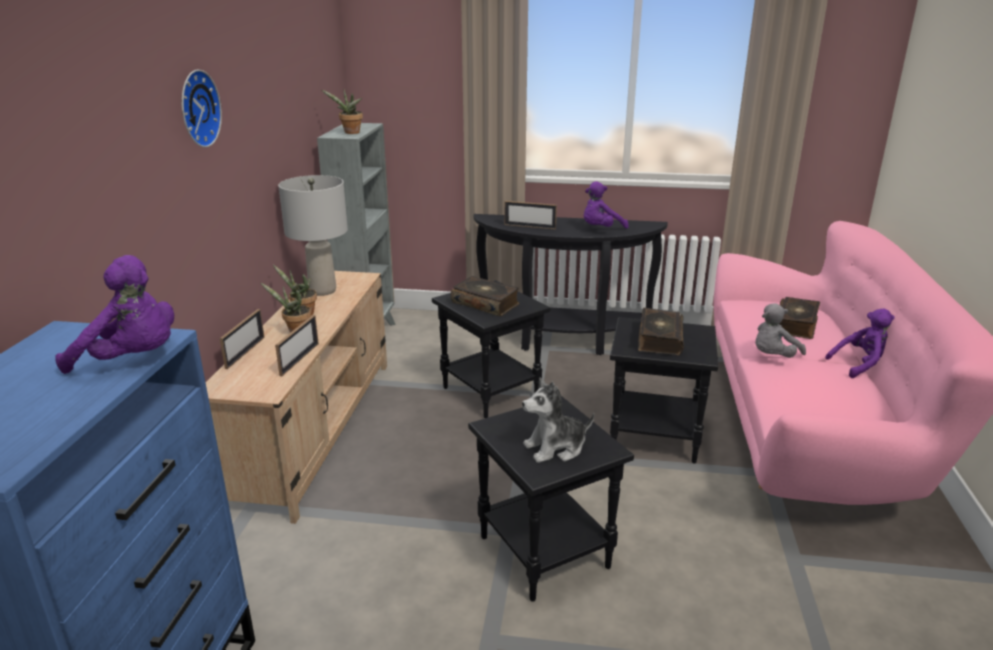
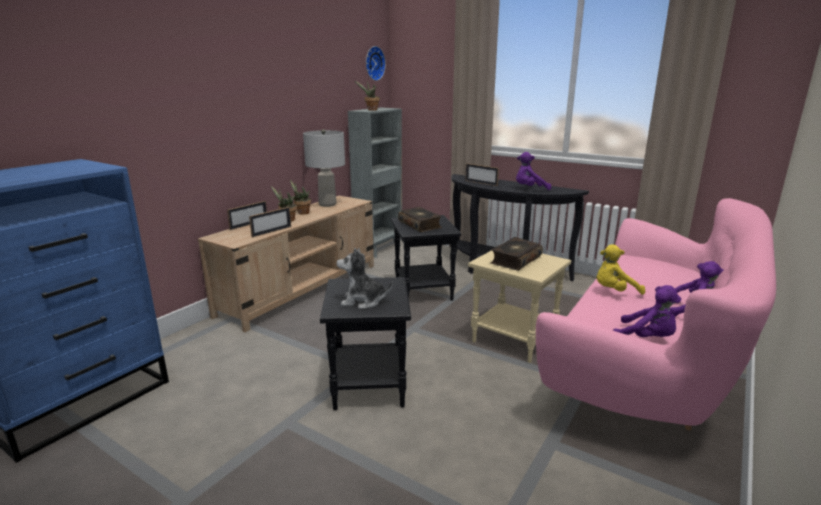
camera: 25 degrees right, 5 degrees down
purple plush toy [55,255,174,374] -> purple plush toy moved to [613,285,681,337]
wall clock [182,69,222,148] -> wall clock moved to [366,46,386,81]
black side table [610,317,718,463] -> beige side table [468,250,571,363]
grey plush toy [755,303,806,358] -> yellow plush toy [597,244,645,295]
book [780,297,820,339] -> none

